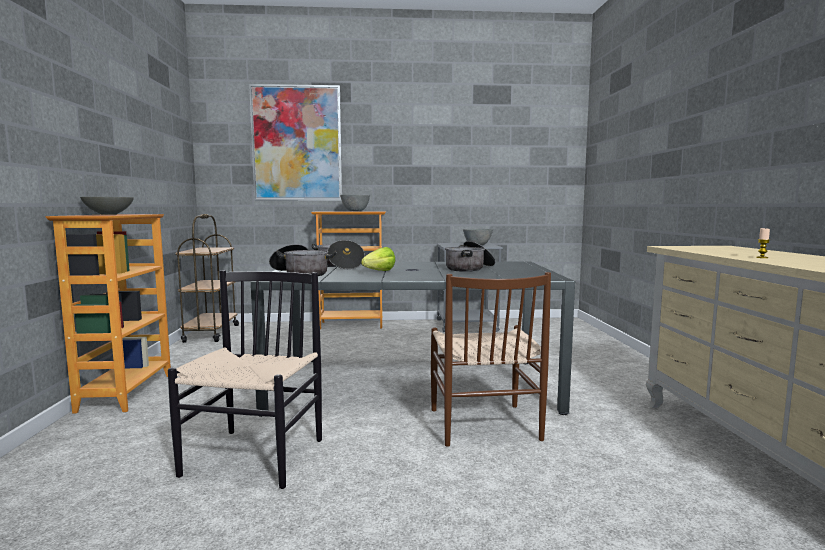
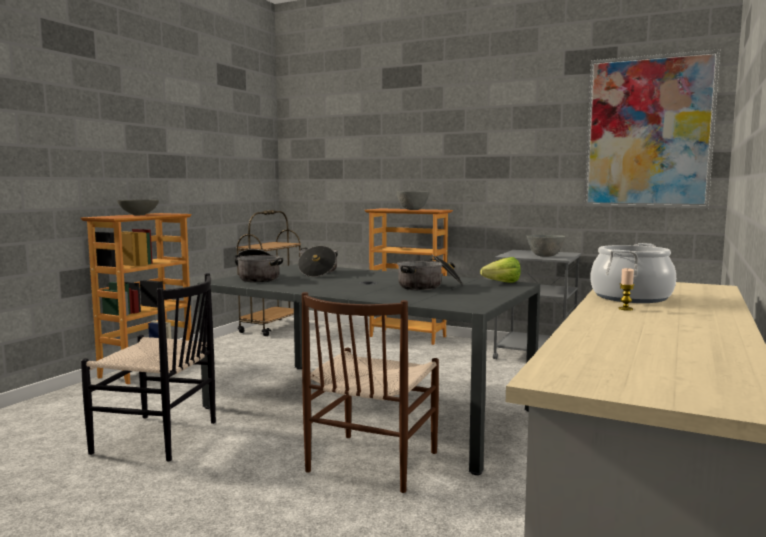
camera: 30 degrees right, 0 degrees up
black chair [168,270,322,489] -> black chair turned 60 degrees clockwise [81,273,216,462]
picture [249,84,342,201] -> picture moved to [584,49,720,208]
lettuce [361,247,395,271] -> lettuce moved to [480,257,521,283]
none -> cooking pot [591,243,676,303]

